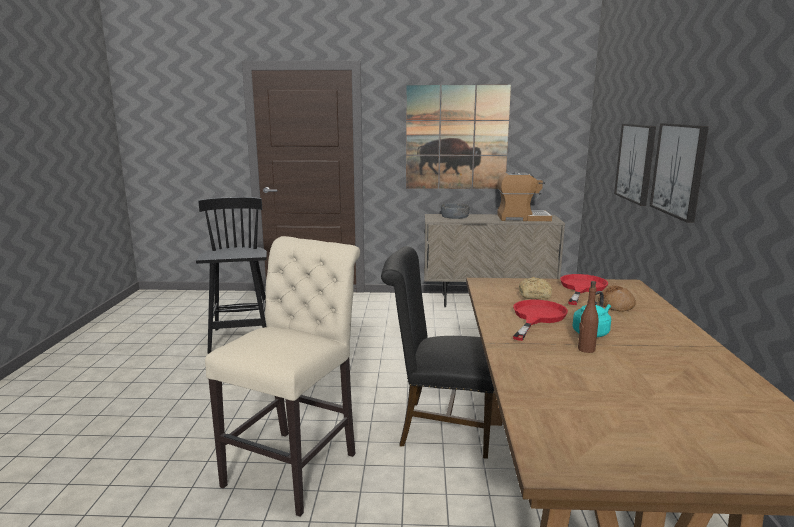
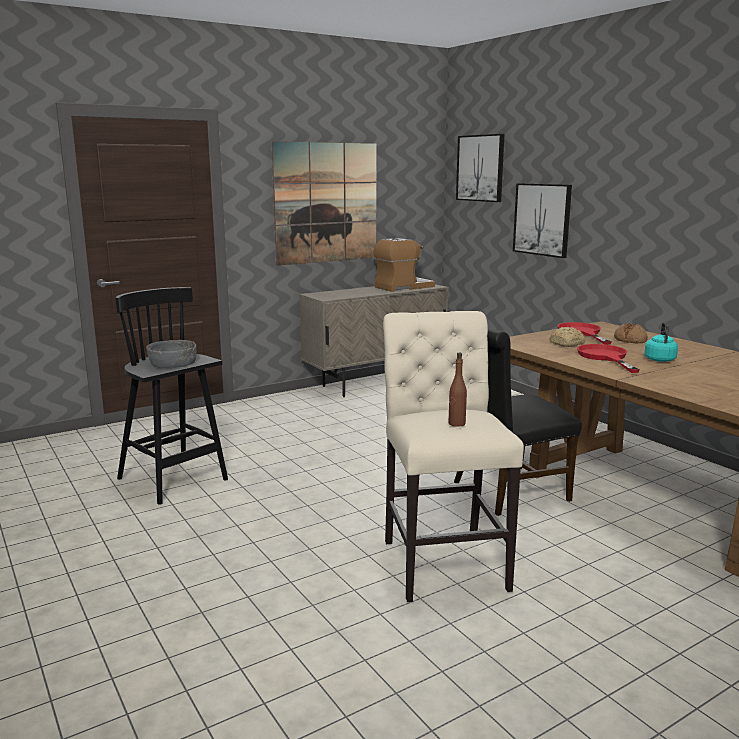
camera: 35 degrees left, 0 degrees up
grey bowl [440,203,470,219] -> grey bowl moved to [146,340,197,368]
brown bottle [578,281,599,353] -> brown bottle moved to [448,353,467,427]
picture [650,123,709,223] -> picture moved to [456,134,505,202]

